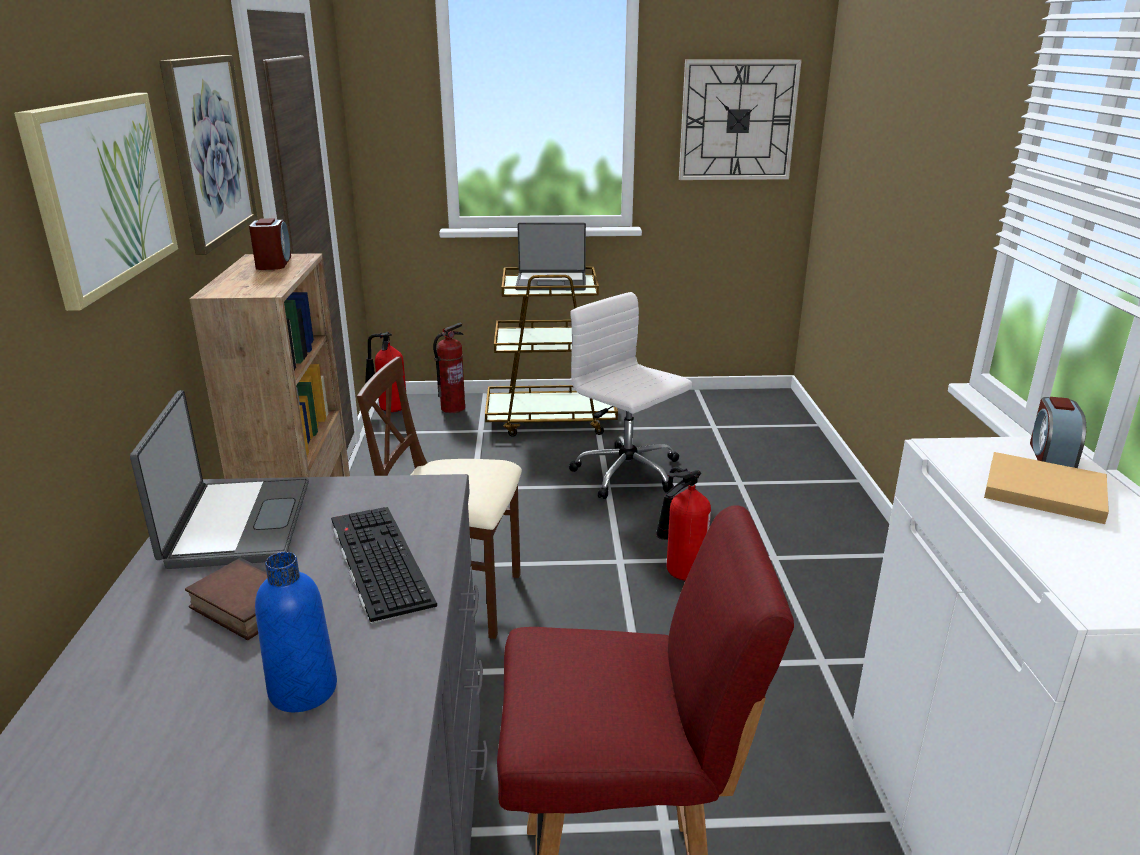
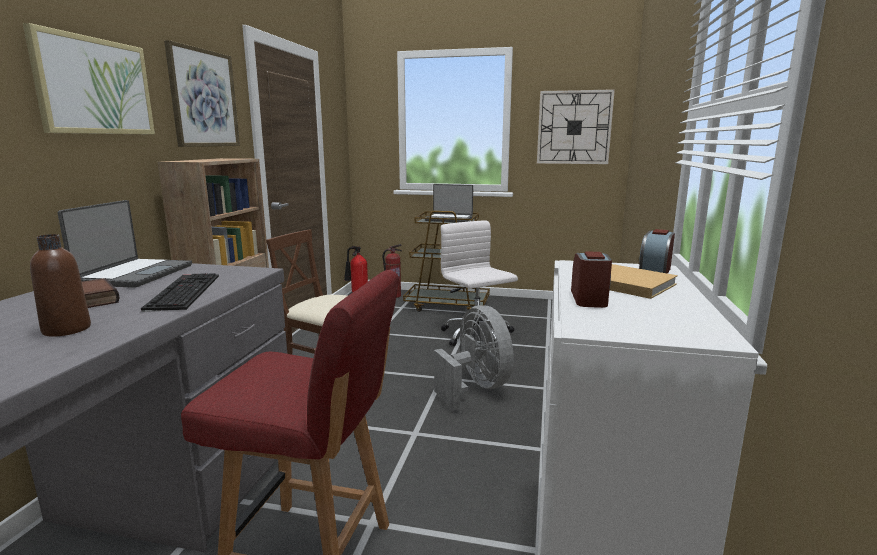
camera: 15 degrees right, 10 degrees down
alarm clock [249,218,291,270] -> alarm clock moved to [571,251,612,308]
blue bottle [255,552,337,712] -> brown bottle [30,234,91,336]
fire extinguisher [656,467,711,581] -> grey fan [434,305,514,411]

